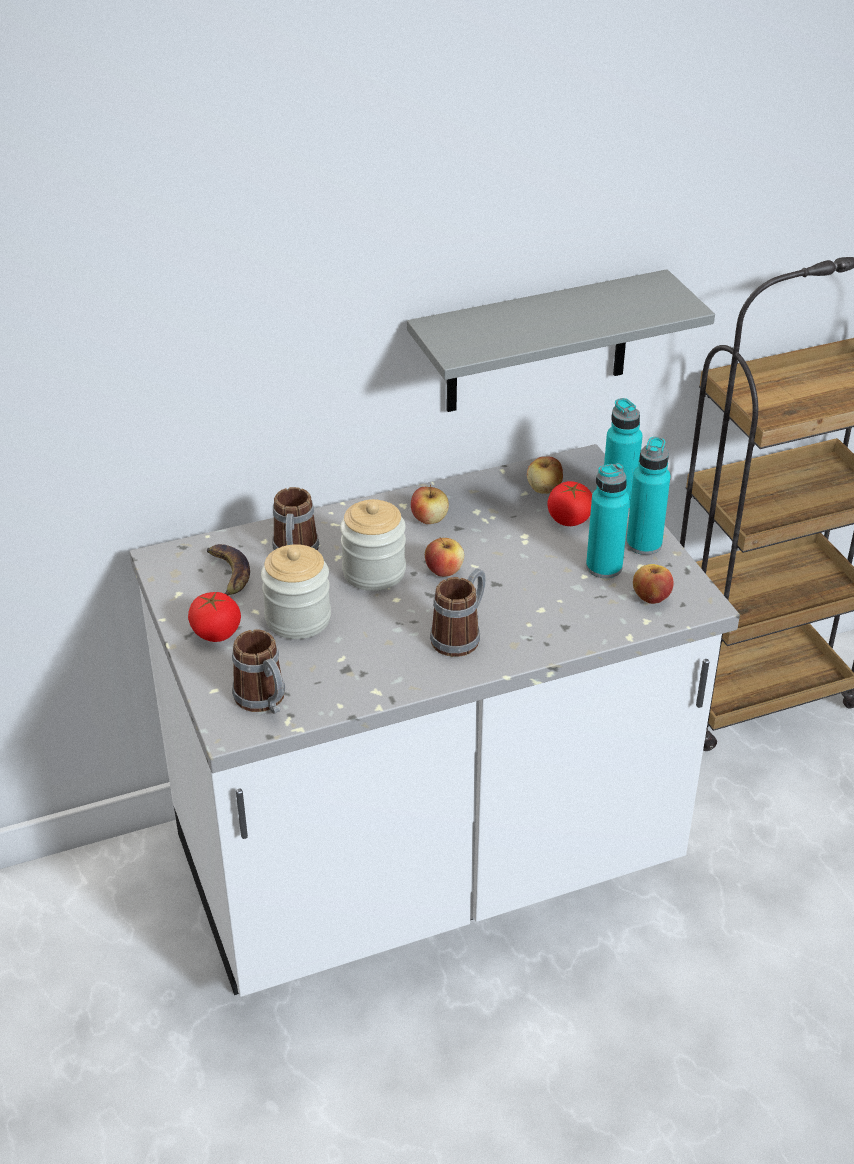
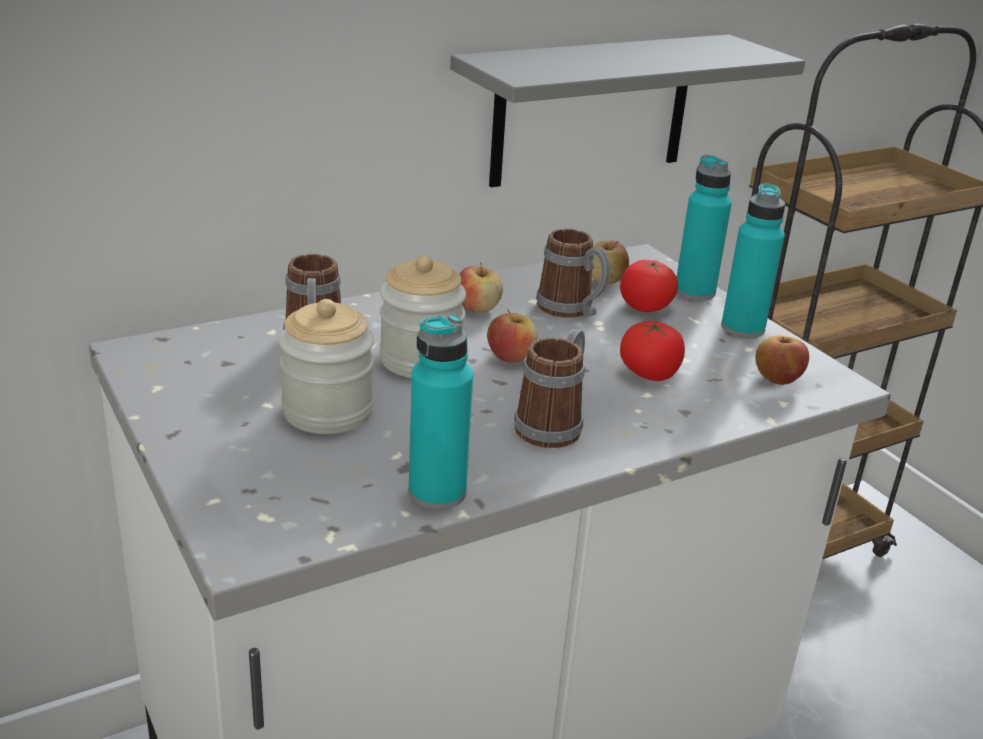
camera: 10 degrees left, 10 degrees down
tomato [188,591,241,642] -> tomato moved to [620,320,685,381]
banana [207,544,250,595] -> none
mug [232,629,285,714] -> mug moved to [536,229,610,318]
turquoise bottle [586,463,630,578] -> turquoise bottle moved to [409,314,473,510]

